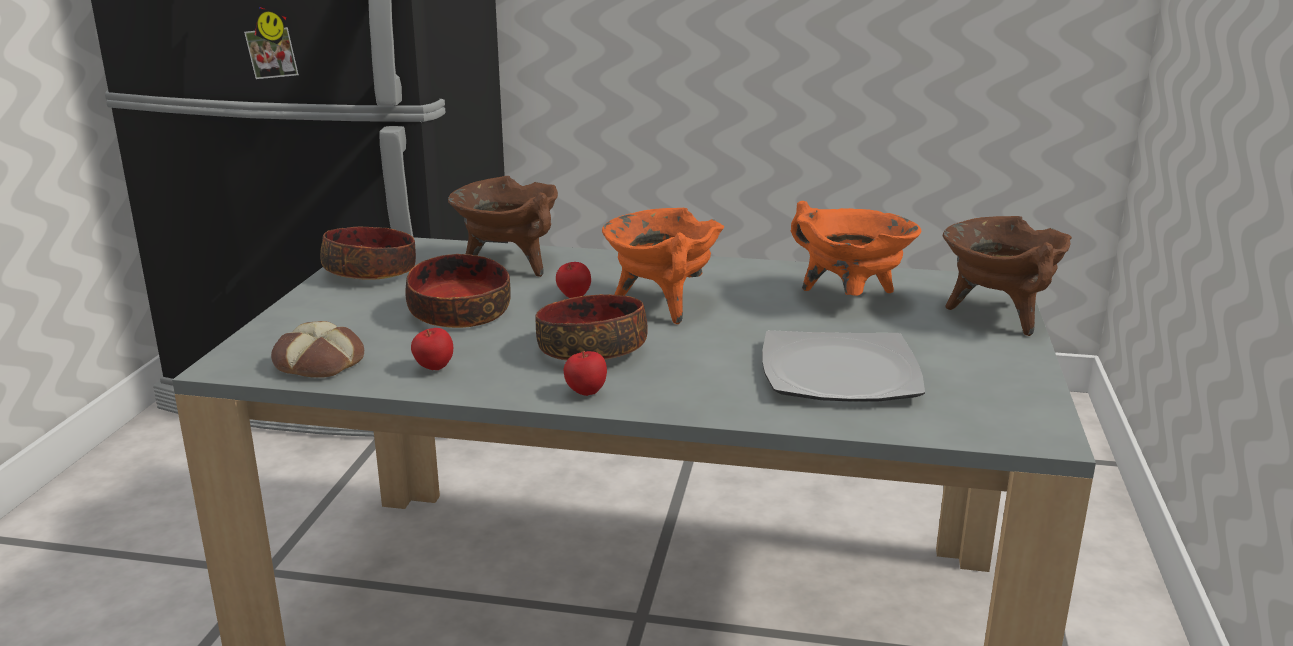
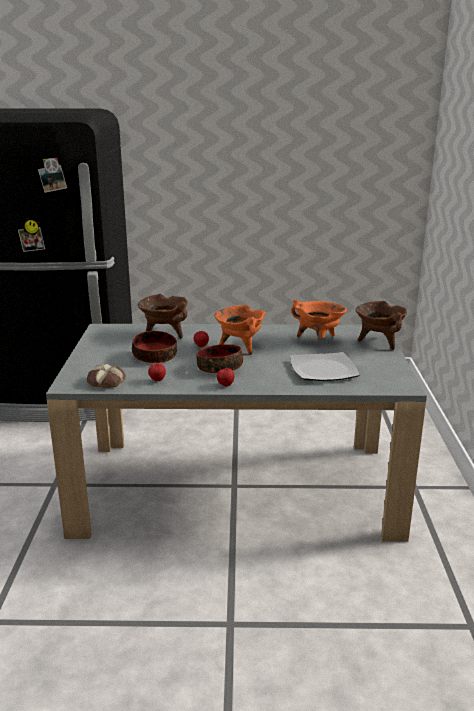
camera: 10 degrees left, 0 degrees up
bowl [320,226,416,280] -> none

